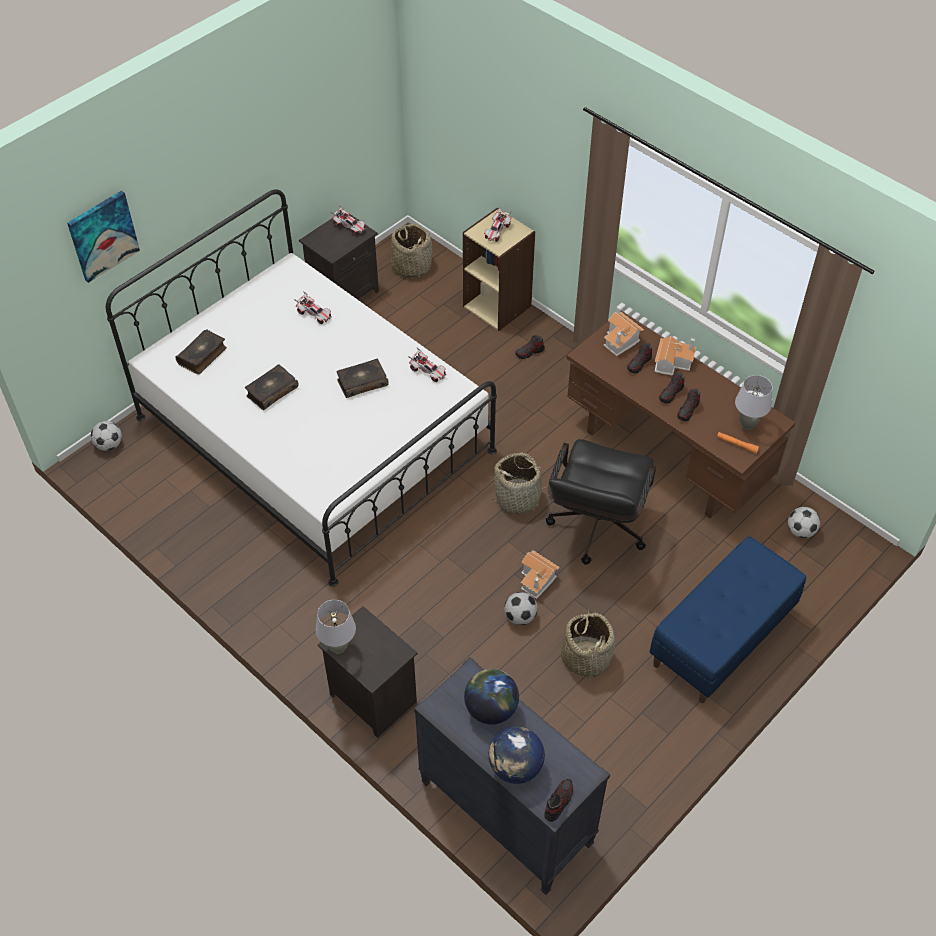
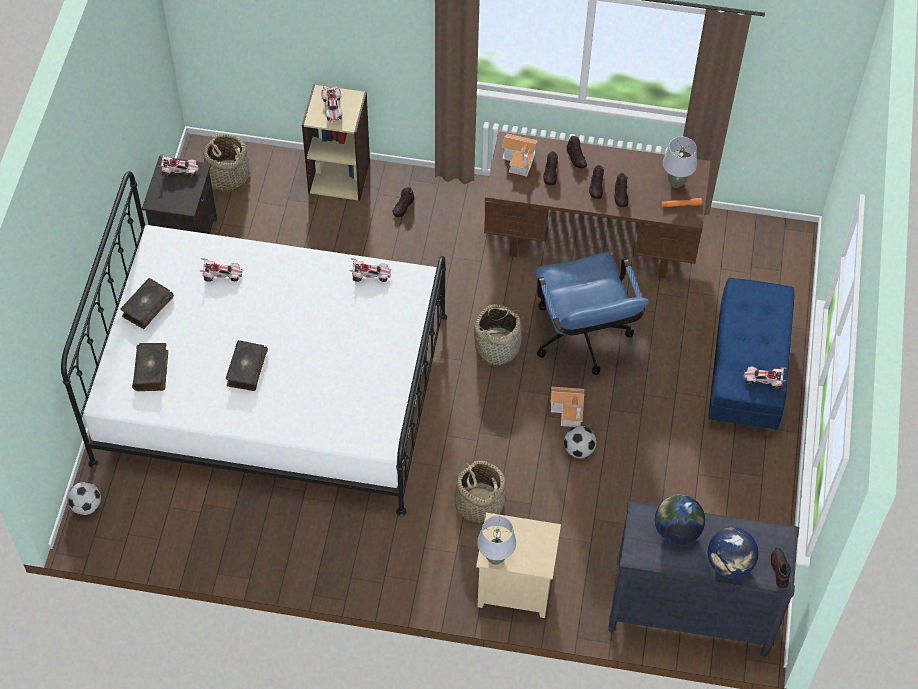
camera: 35 degrees left, 5 degrees up
picture [67,191,140,283] -> none
black nightstand [318,606,418,738] -> beige nightstand [476,513,561,618]
book [336,359,389,398] -> book moved to [120,278,174,329]
black office chair [546,439,656,565] -> blue office chair [535,252,649,375]
basket [561,611,615,680] -> basket moved to [454,461,506,523]
toy house [655,336,696,375] -> shoe [567,136,587,168]
football [788,507,820,538] -> none
none -> toy car [743,367,787,390]

